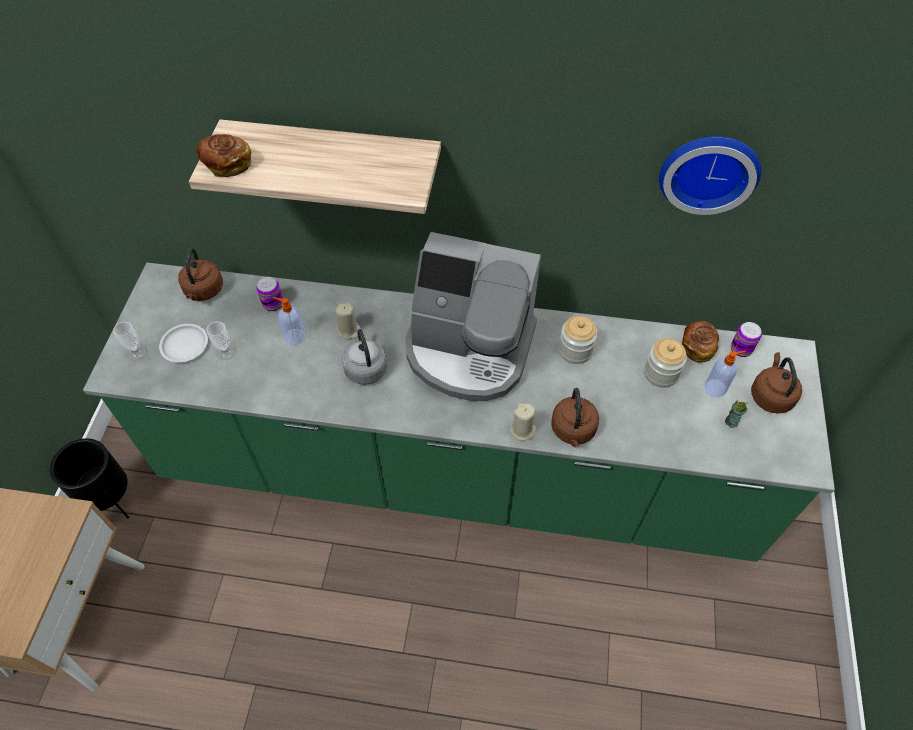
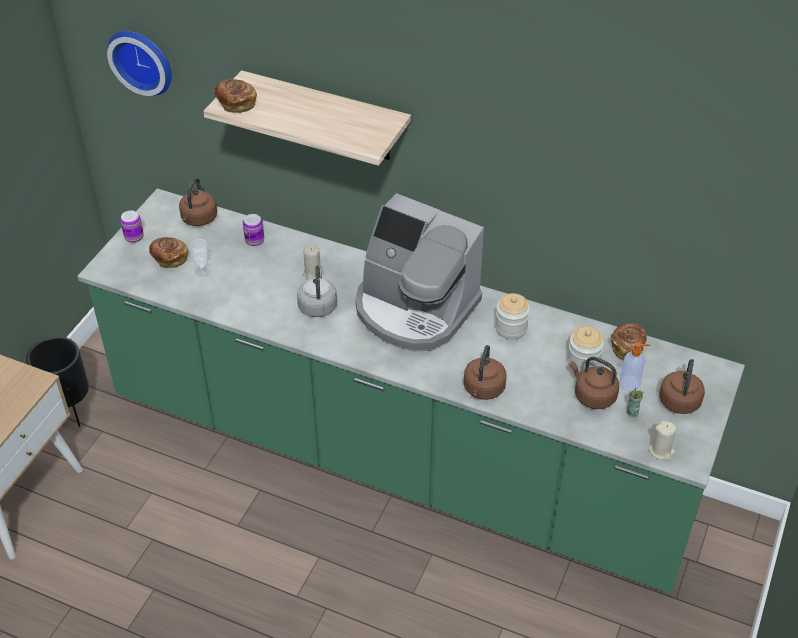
camera: 15 degrees right, 10 degrees down
cup [113,322,146,360] -> none
white plate [159,324,208,362] -> bread [149,237,188,268]
soap dispenser [273,297,306,345] -> none
beige candle [509,403,537,441] -> beige candle moved to [648,421,677,460]
wall clock [659,136,761,215] -> wall clock moved to [107,31,172,96]
can [731,322,762,357] -> can moved to [120,210,144,243]
none -> brown kettle [570,357,619,409]

